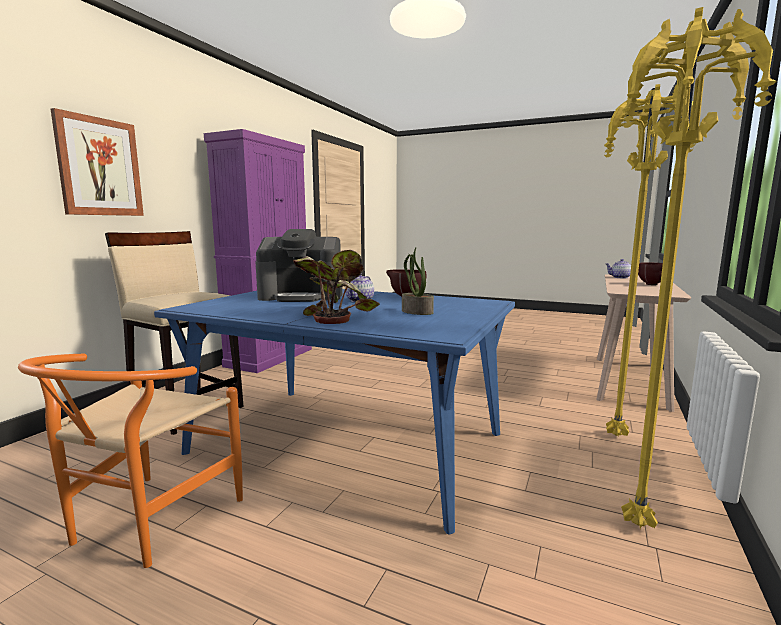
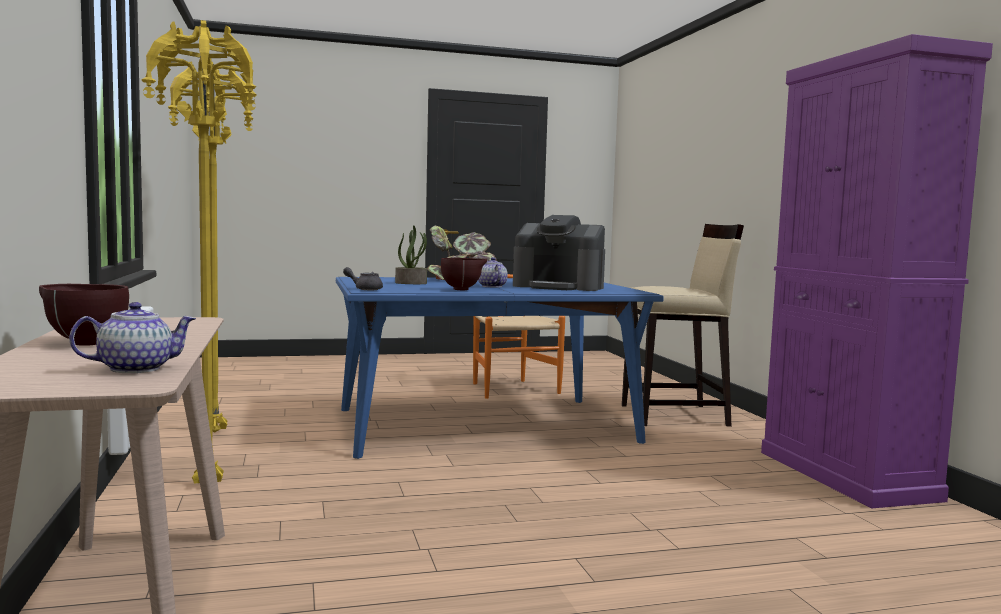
camera: 140 degrees right, 5 degrees down
picture [51,108,144,216] -> none
coffee machine [255,229,343,302] -> coffee machine turned 120 degrees counterclockwise [513,215,605,291]
none -> grey teapot [343,267,383,290]

